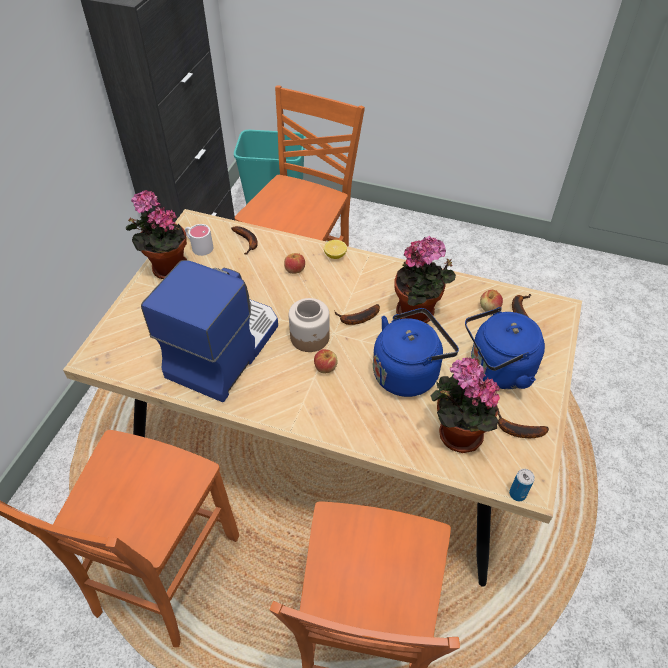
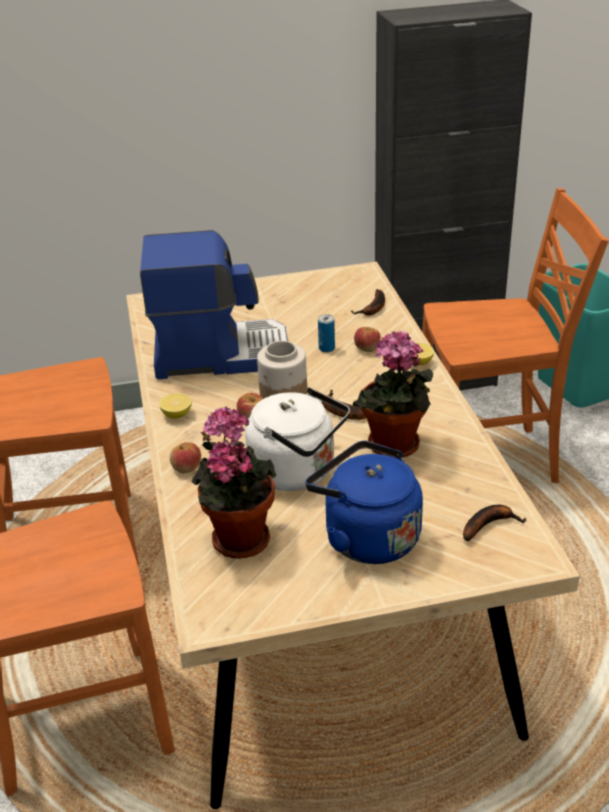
camera: 60 degrees right, 15 degrees down
potted plant [126,190,187,279] -> none
white mug [185,224,213,256] -> none
blue kettle [373,308,459,397] -> white kettle [245,387,350,491]
apple [480,290,503,312] -> apple moved to [170,442,201,474]
banana [498,409,549,438] -> none
can [509,469,535,501] -> can moved to [318,314,335,353]
none -> lemon [159,393,192,419]

